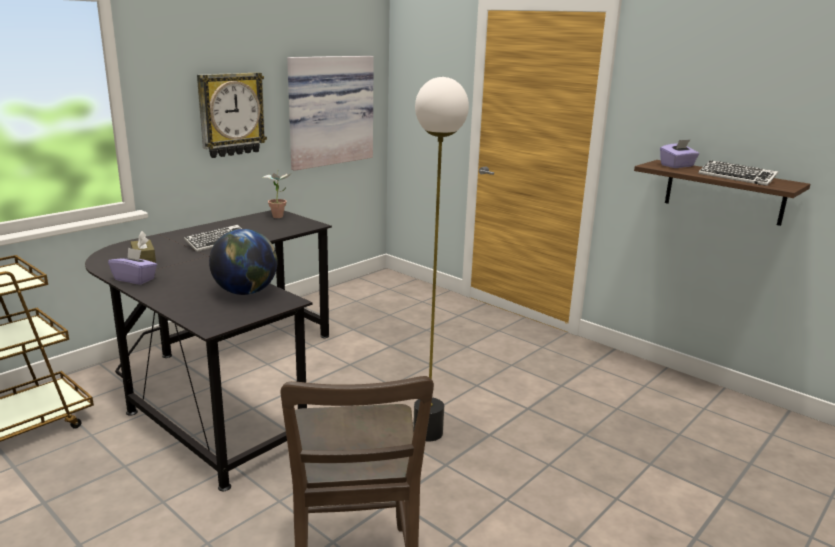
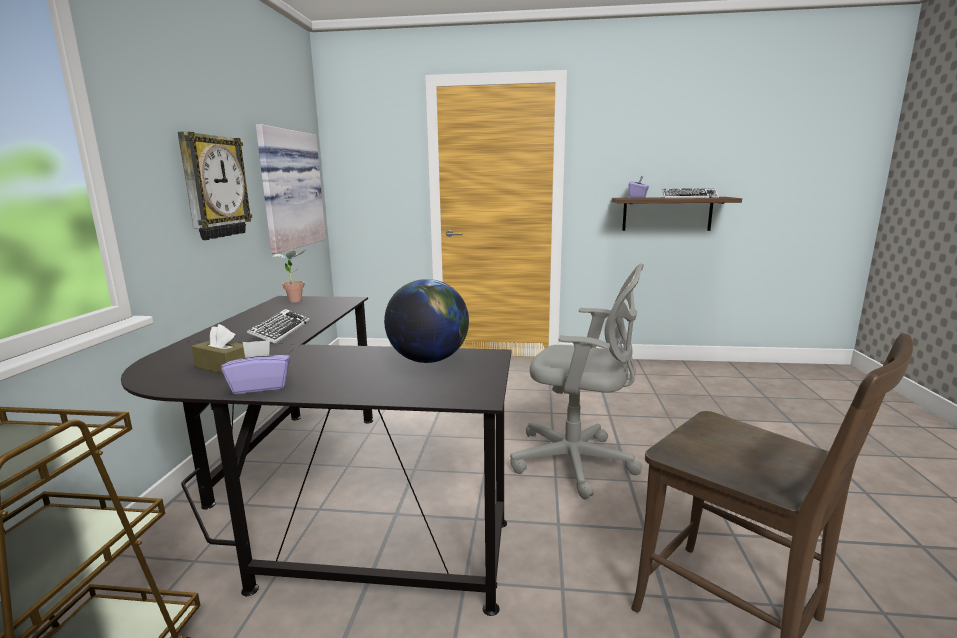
camera: 35 degrees left, 5 degrees down
floor lamp [413,77,469,442] -> grey office chair [510,263,644,499]

